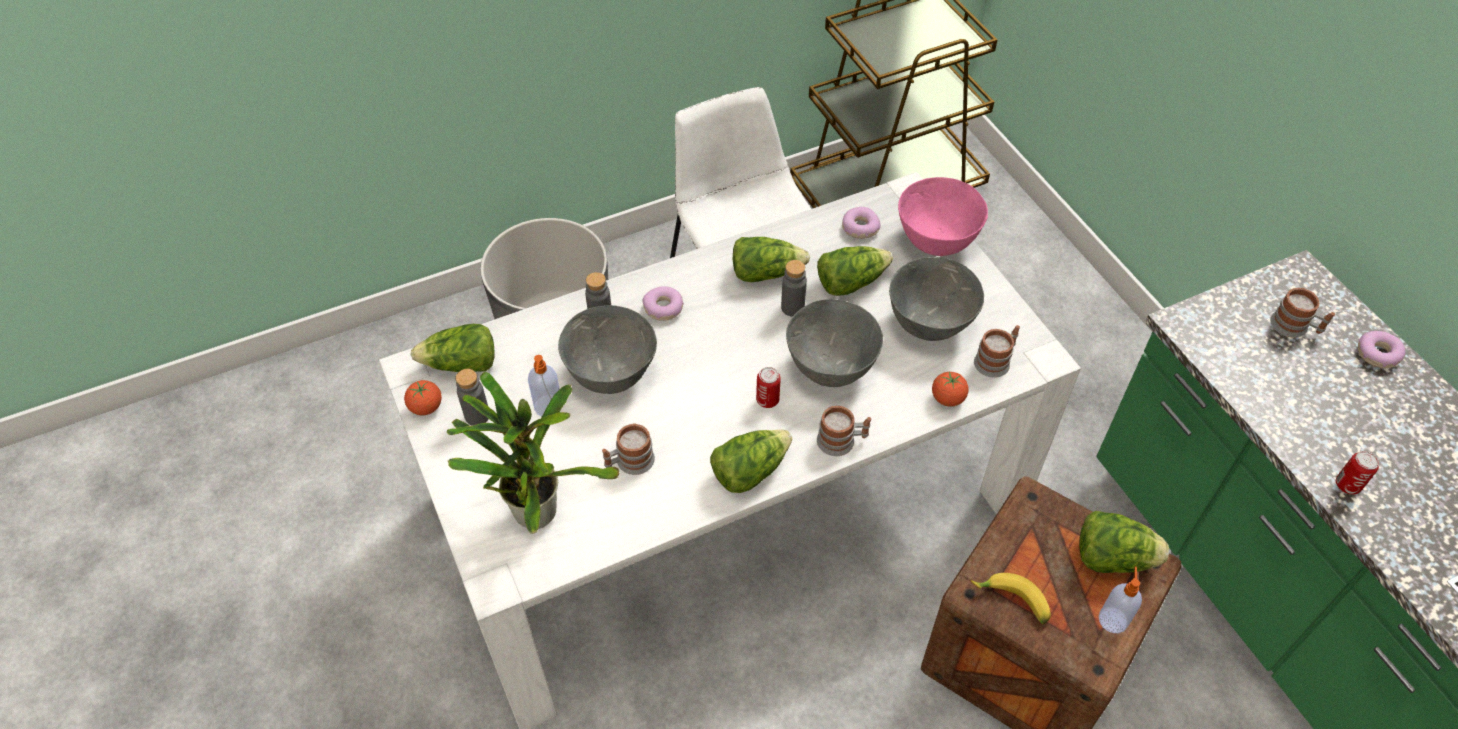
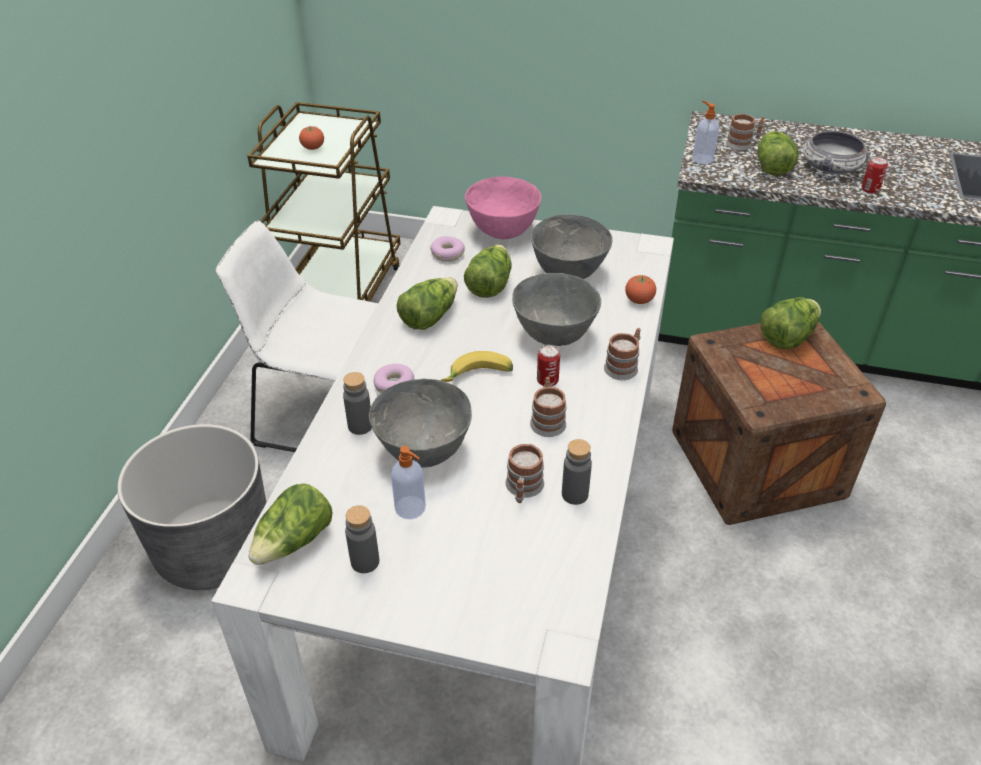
camera: 50 degrees left, 10 degrees down
tomato [404,380,442,415] -> tomato moved to [299,126,324,150]
potted plant [447,372,619,534] -> none
lettuce [710,430,792,493] -> lettuce moved to [758,131,799,176]
grey bottle [781,260,807,317] -> grey bottle moved to [562,439,592,505]
banana [971,573,1051,625] -> banana moved to [441,351,513,382]
mug [974,325,1020,378] -> mug moved to [530,377,567,437]
soap dispenser [1098,567,1142,633] -> soap dispenser moved to [692,101,719,164]
donut [1358,331,1405,368] -> none
none -> bowl [803,131,870,174]

